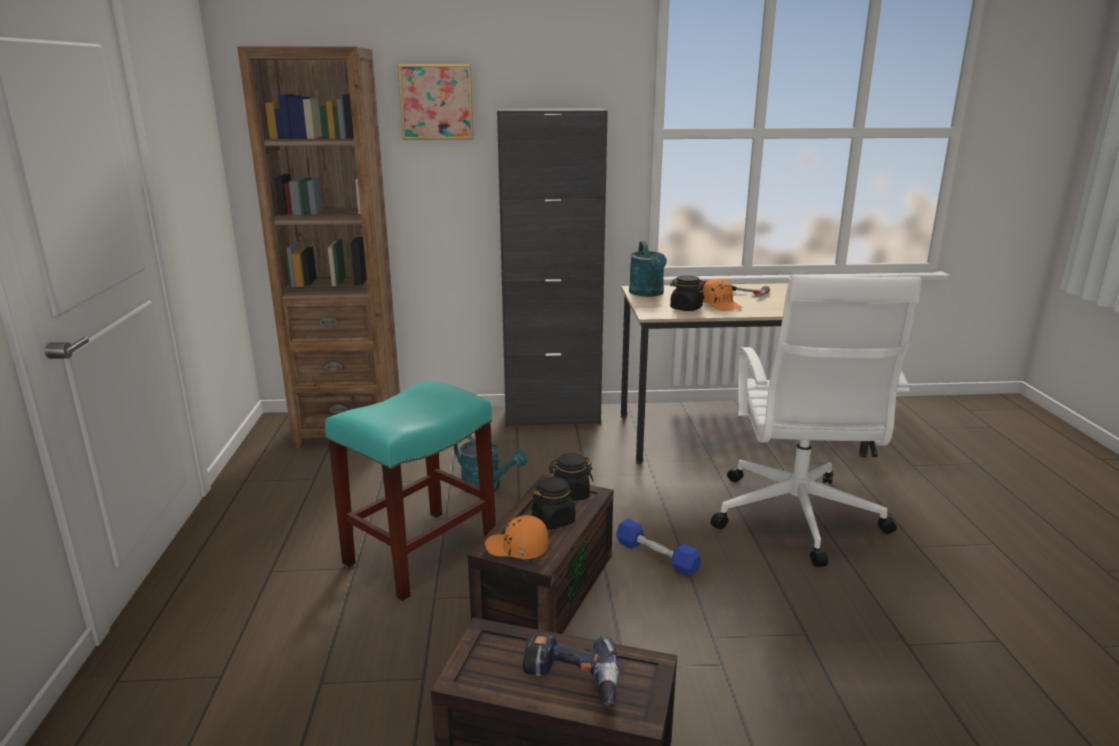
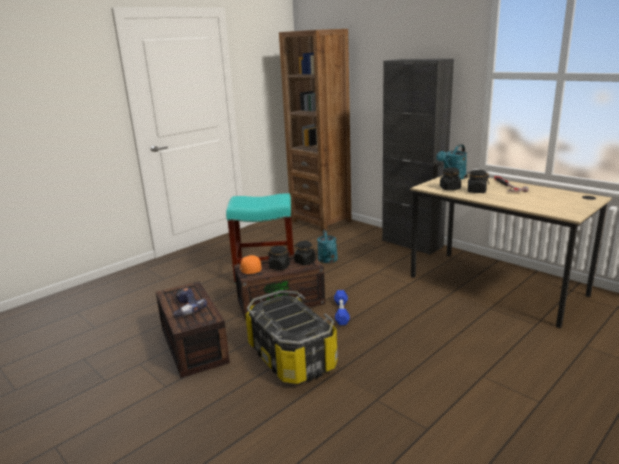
camera: 50 degrees right, 0 degrees up
picture [398,64,474,140] -> none
orange cap [702,279,742,311] -> black jar [465,170,489,193]
white office chair [711,275,921,567] -> none
none -> storage box [245,290,338,384]

